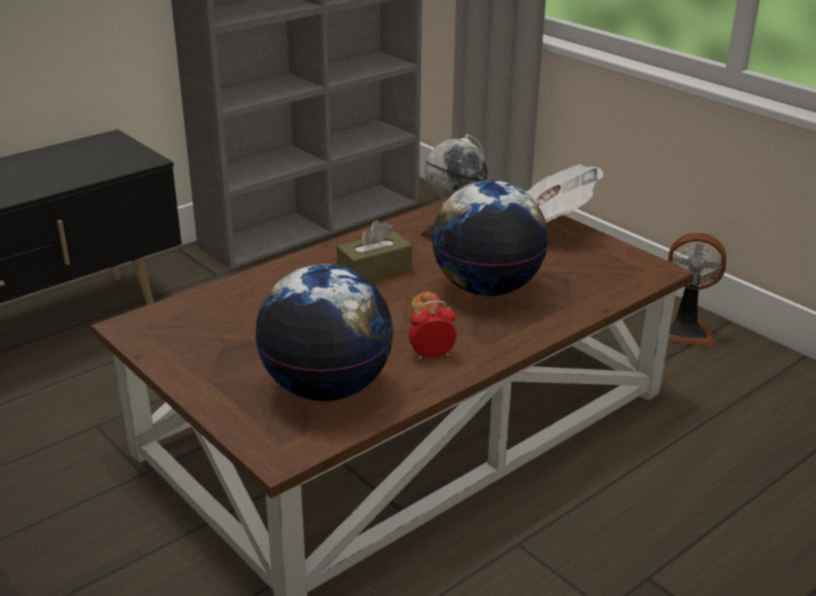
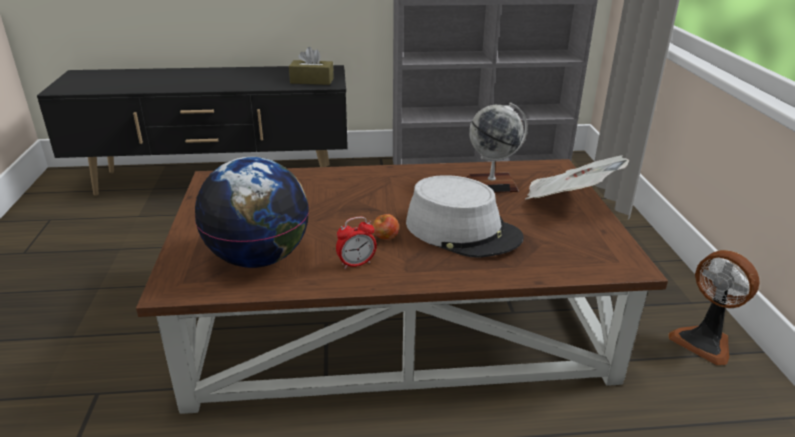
camera: 35 degrees right, 0 degrees up
brown tissue box [337,220,412,282] -> brown tissue box moved to [289,47,334,85]
alarm clock [409,301,457,360] -> alarm clock turned 135 degrees clockwise [336,217,377,269]
globe [432,180,548,296] -> grey hat [406,175,524,258]

